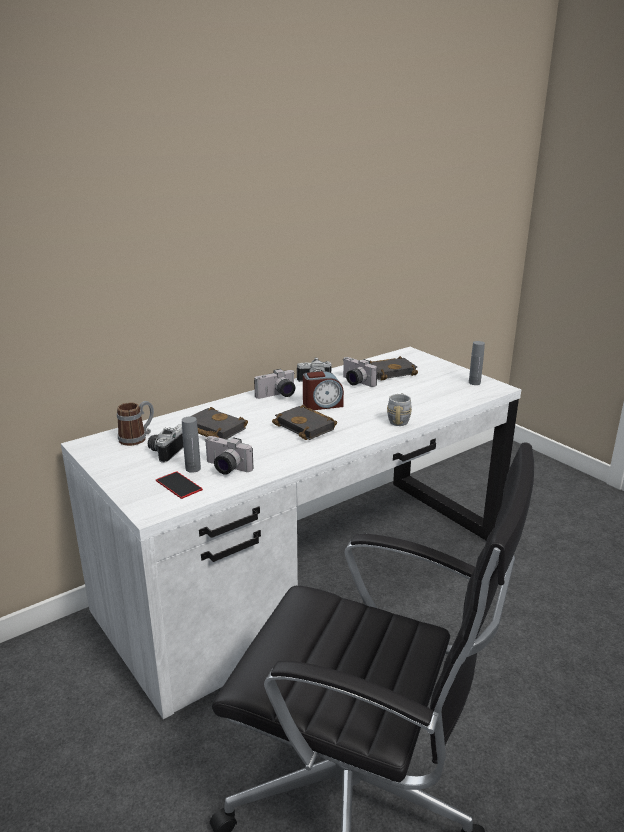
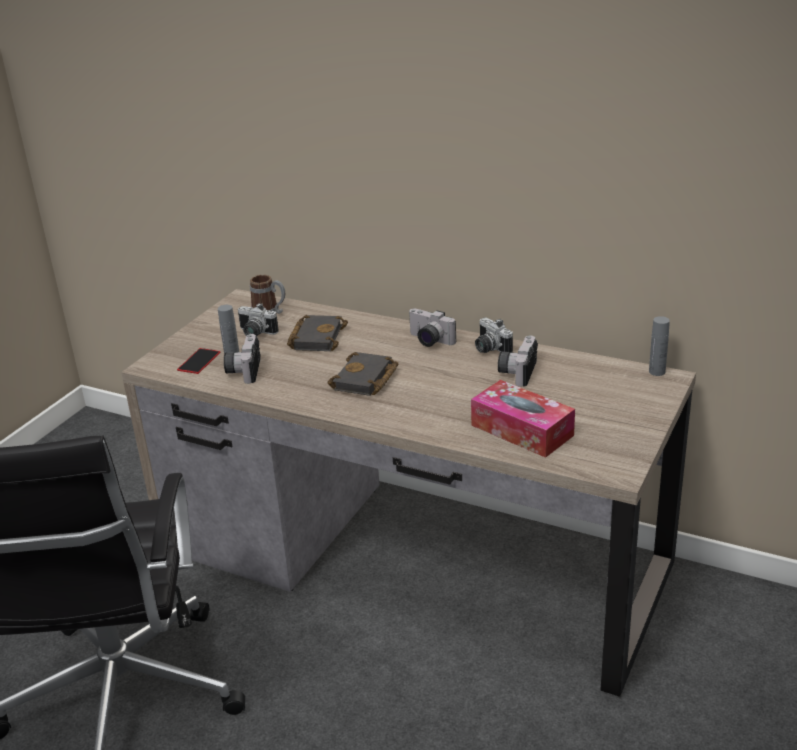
camera: 65 degrees right, 5 degrees up
white desk [61,347,521,719] -> brown desk [121,289,696,697]
camera [148,425,184,463] -> camera turned 150 degrees counterclockwise [237,303,279,337]
alarm clock [303,371,344,410] -> none
black book [370,356,418,381] -> none
grey mug [387,393,412,426] -> none
grey bottle [469,341,485,385] -> grey bottle moved to [649,316,670,376]
none -> tissue box [471,380,575,458]

